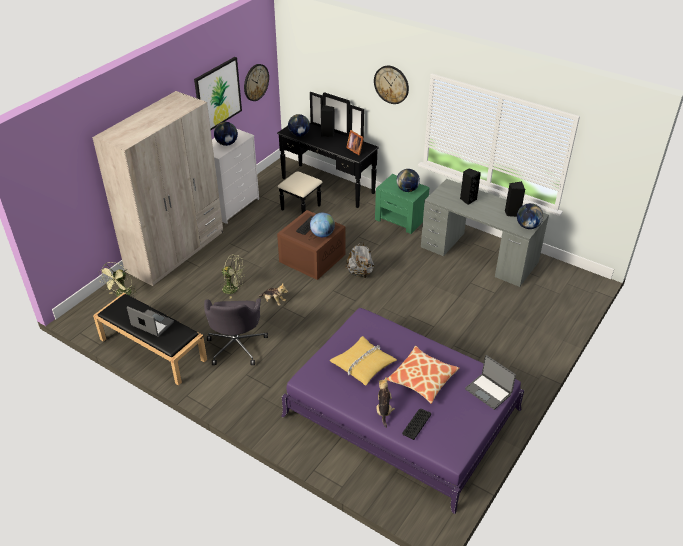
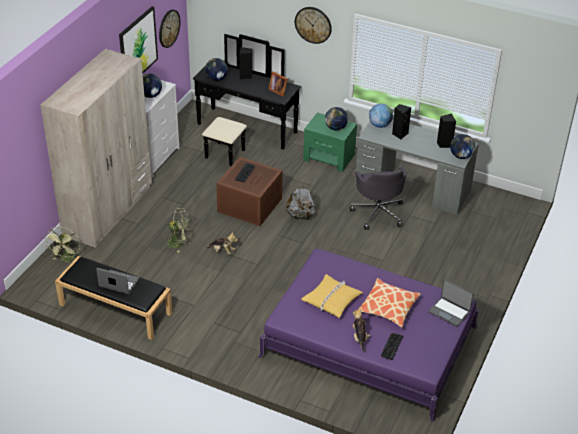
camera: 10 degrees left, 0 degrees up
grey office chair [204,298,268,365] -> grey office chair moved to [350,167,406,230]
globe [310,213,335,237] -> globe moved to [369,104,393,128]

